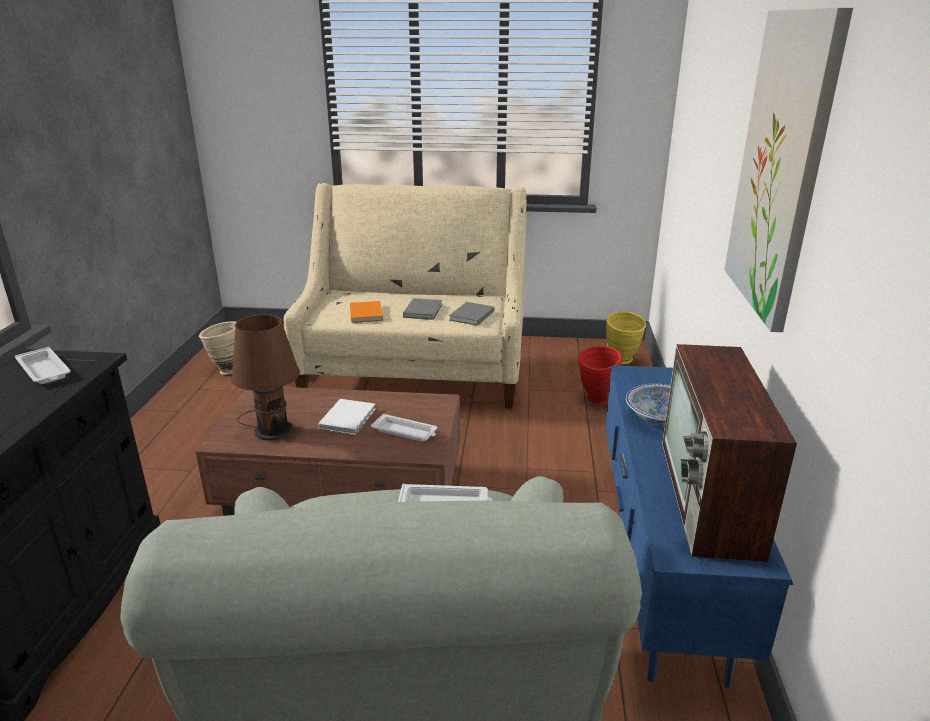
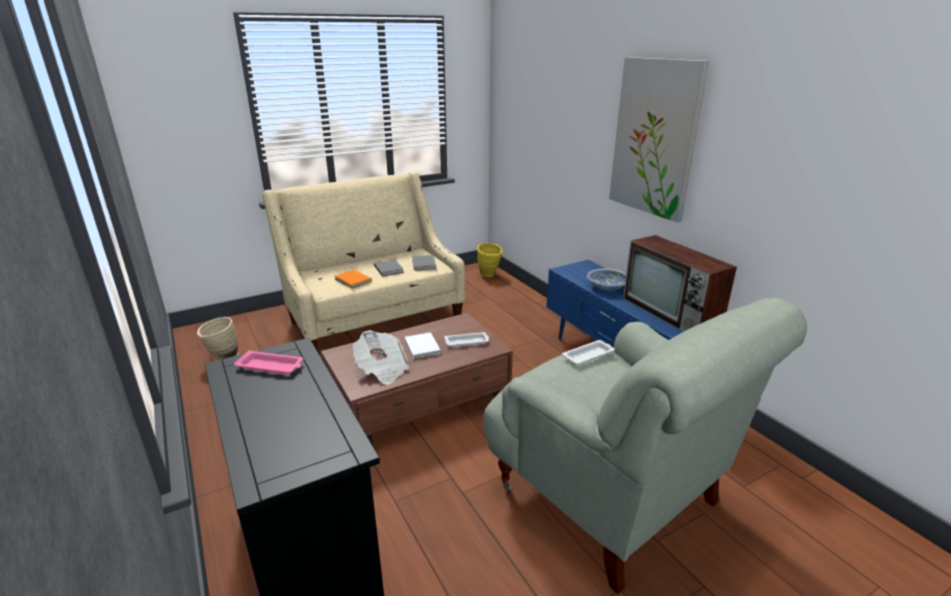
camera: 35 degrees left, 0 degrees up
white tray [15,347,71,384] -> pink tray [234,350,303,374]
brown table lamp [231,314,300,441] -> newspaper [352,330,409,385]
red vase [578,345,622,405] -> none

